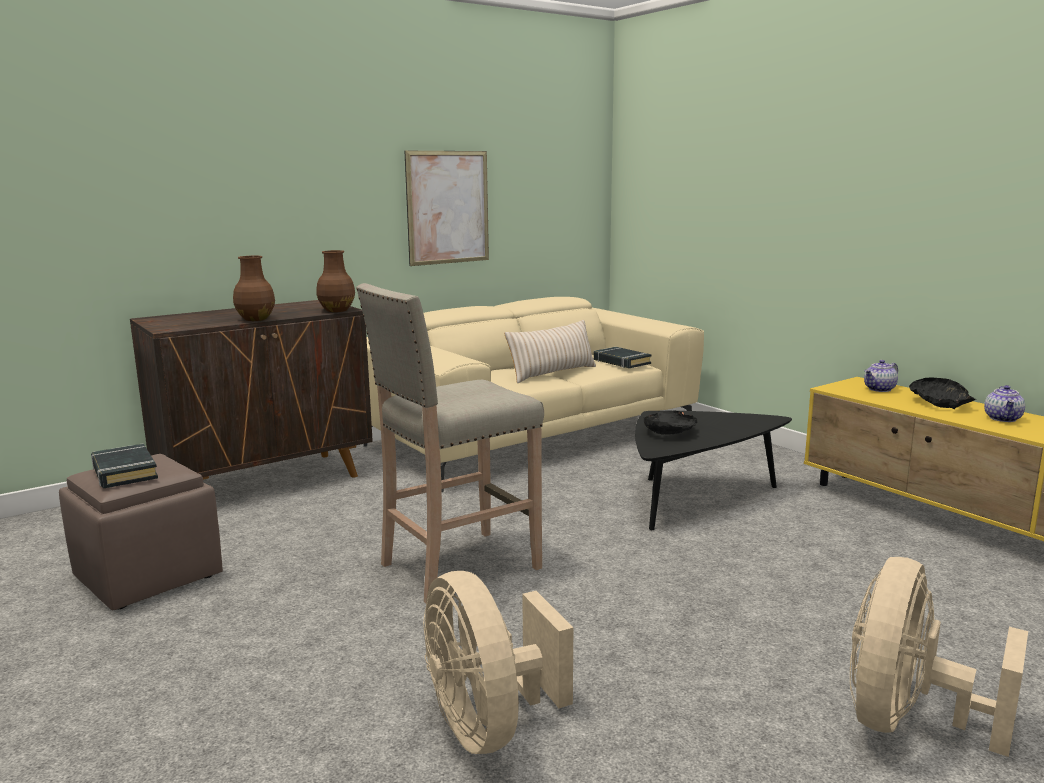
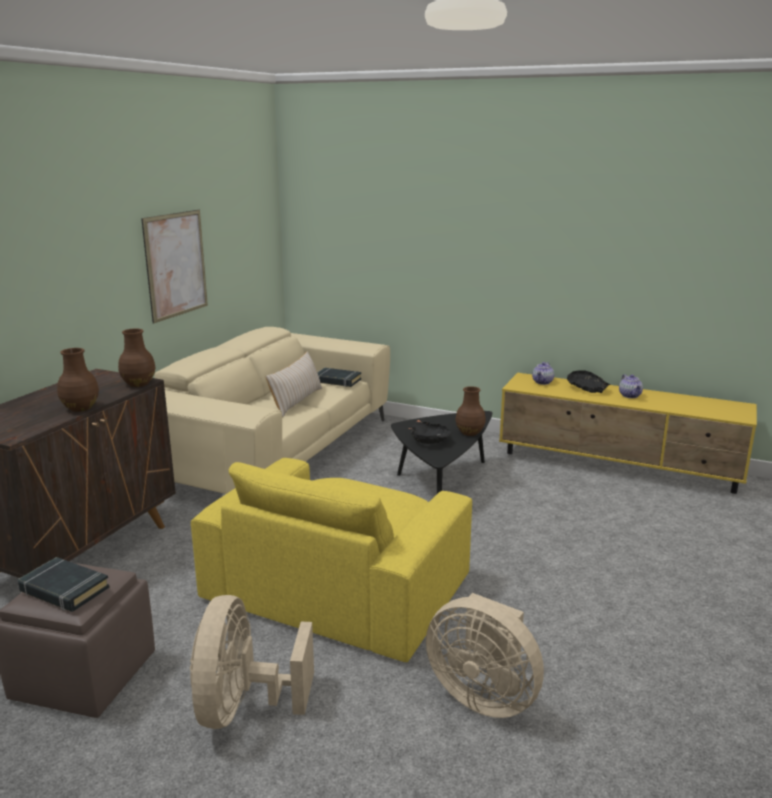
camera: 30 degrees left, 5 degrees up
beige stool [356,283,544,603] -> yellow armchair [191,458,472,662]
beige fan [850,557,1028,757] -> beige fan moved to [190,595,314,729]
none -> brown vase [456,386,486,436]

